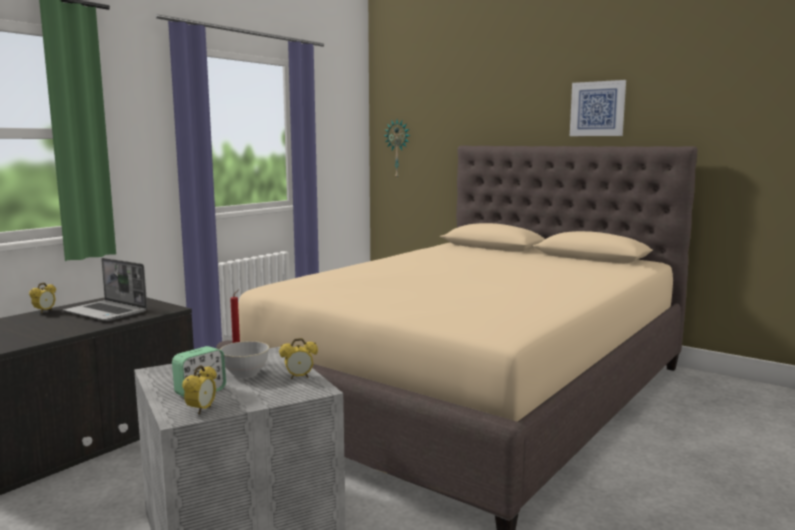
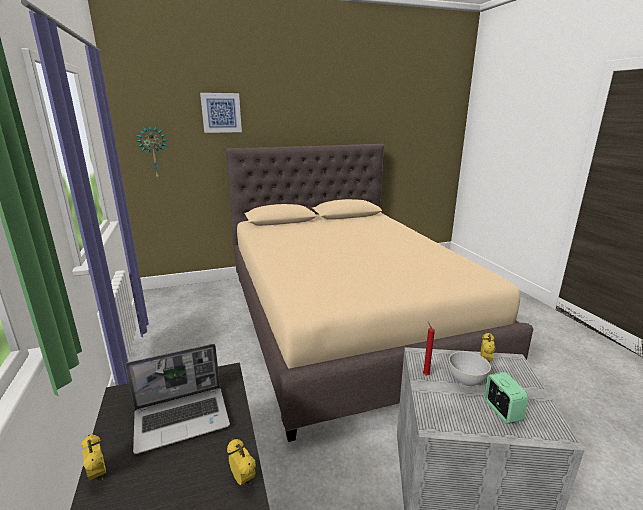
camera: 55 degrees left, 10 degrees up
alarm clock [182,365,217,415] -> alarm clock moved to [227,439,256,485]
picture [570,80,626,136] -> picture moved to [200,93,242,133]

